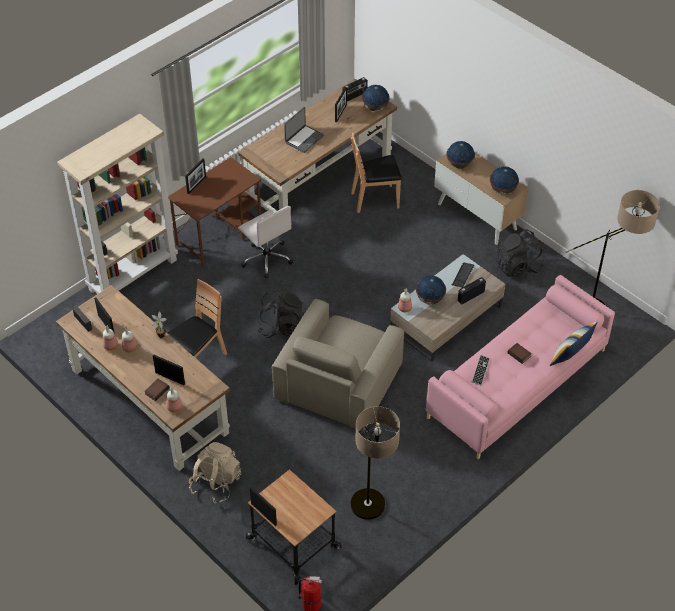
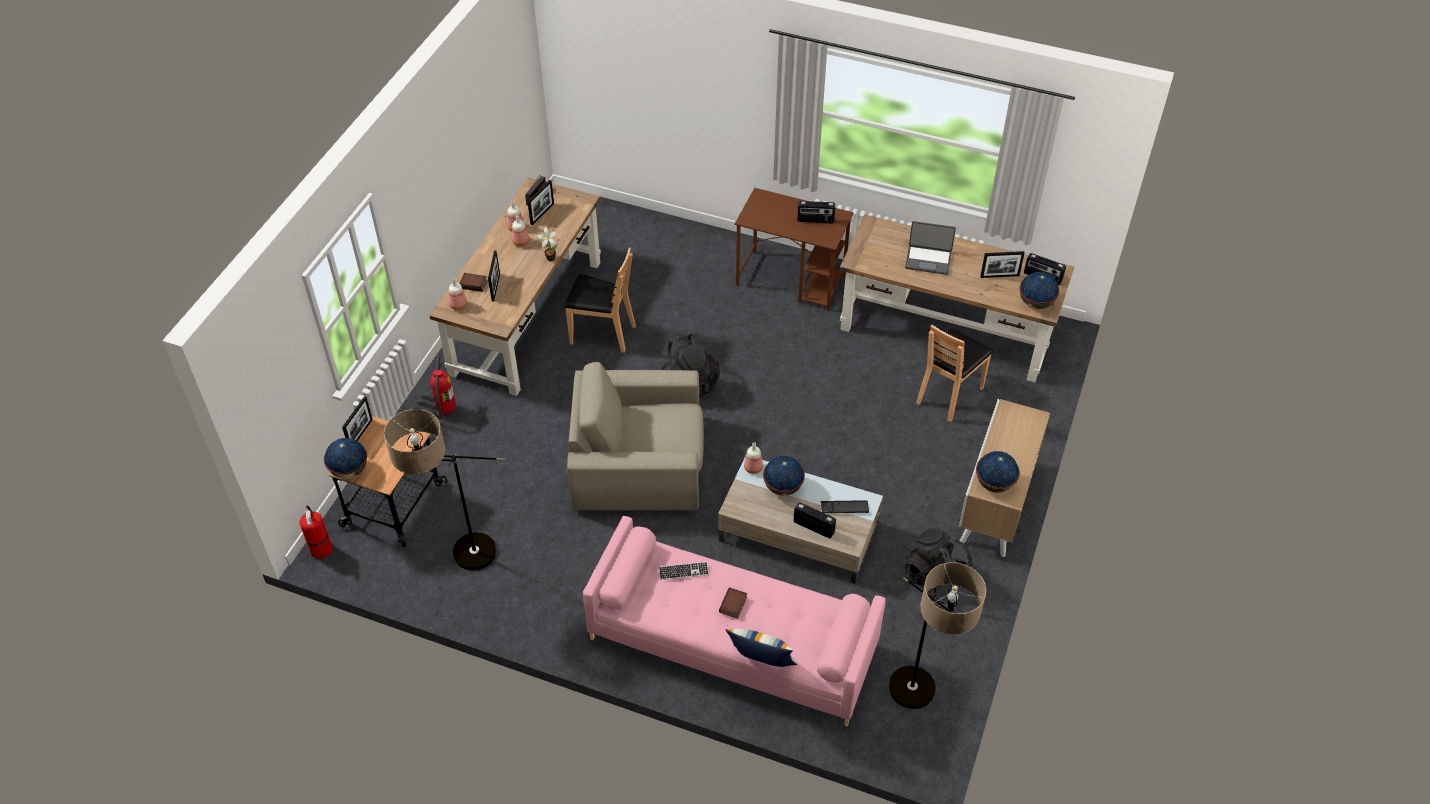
camera: 65 degrees right, 0 degrees up
beige bookcase [57,114,178,294] -> none
picture frame [185,159,206,194] -> none
beige backpack [189,442,241,504] -> fire extinguisher [430,355,456,419]
white office chair [239,206,293,278] -> none
brown chair [351,133,402,213] -> brown chair turned 105 degrees counterclockwise [916,325,994,422]
globe [446,141,475,169] -> globe moved to [324,438,367,479]
none -> radio [797,201,835,223]

